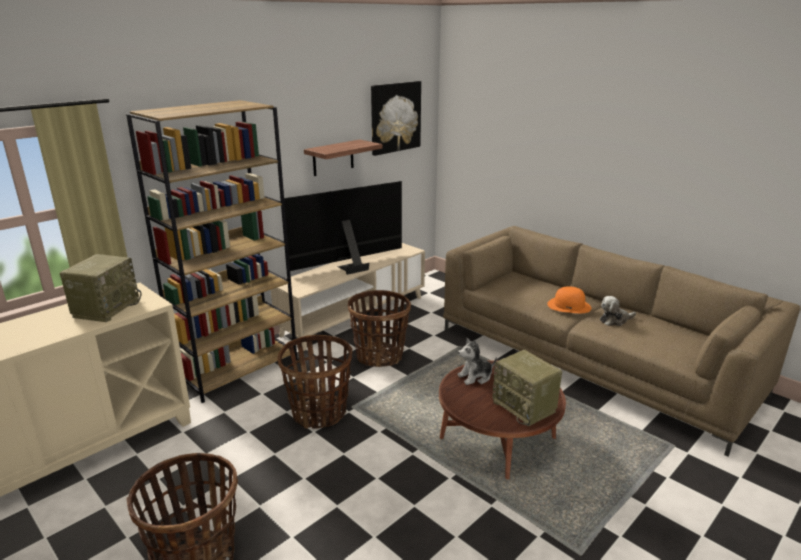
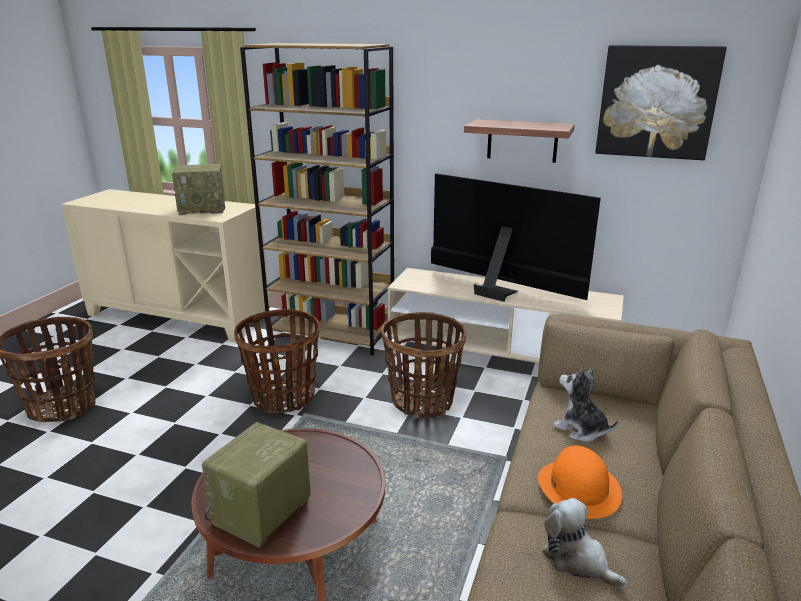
camera: 65 degrees right, 0 degrees up
plush toy [457,338,497,385] -> plush toy moved to [553,368,619,442]

